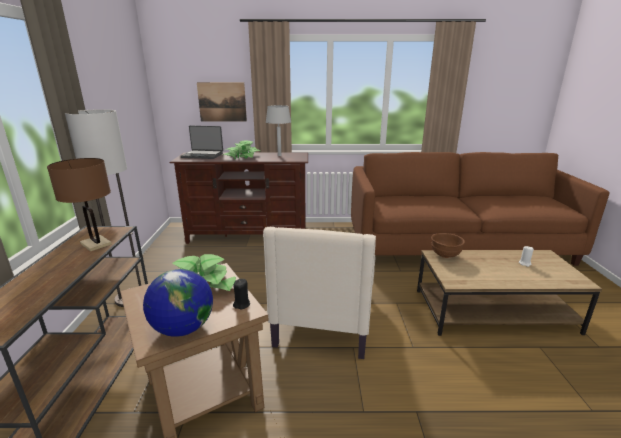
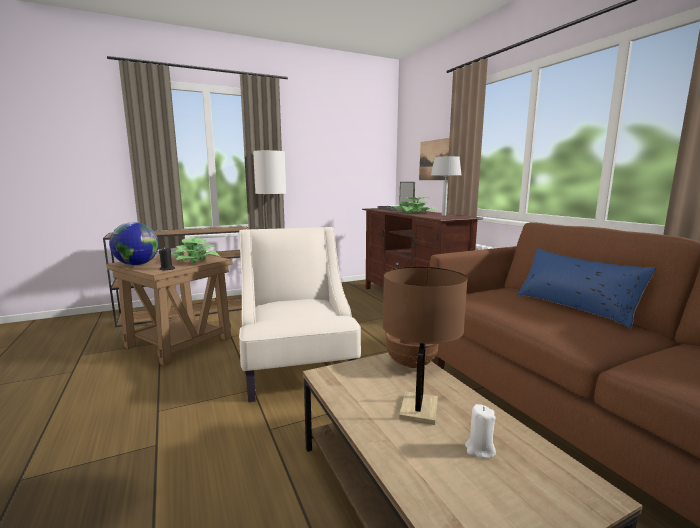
camera: 65 degrees right, 10 degrees down
brown table lamp [47,158,112,252] -> brown table lamp moved to [383,267,468,425]
beige armchair [263,227,376,359] -> beige armchair turned 90 degrees clockwise [239,227,361,402]
none -> blue pillow [517,248,656,328]

